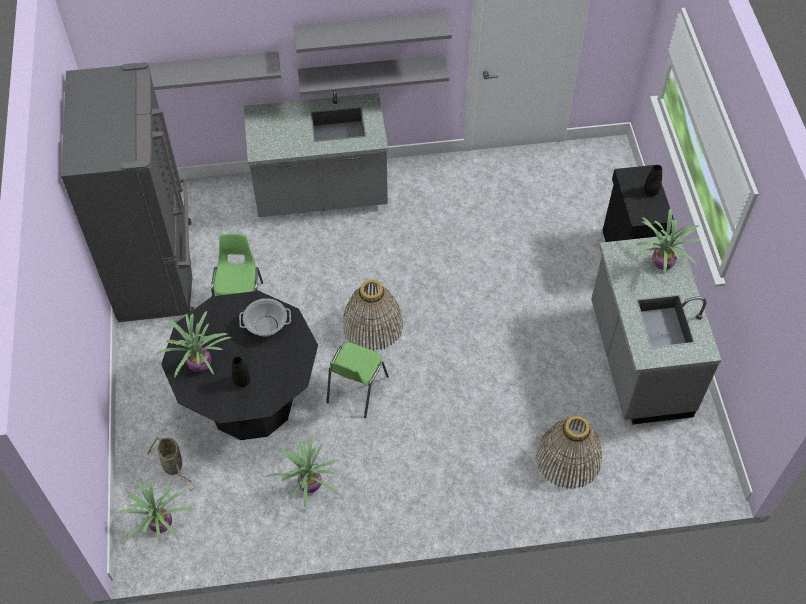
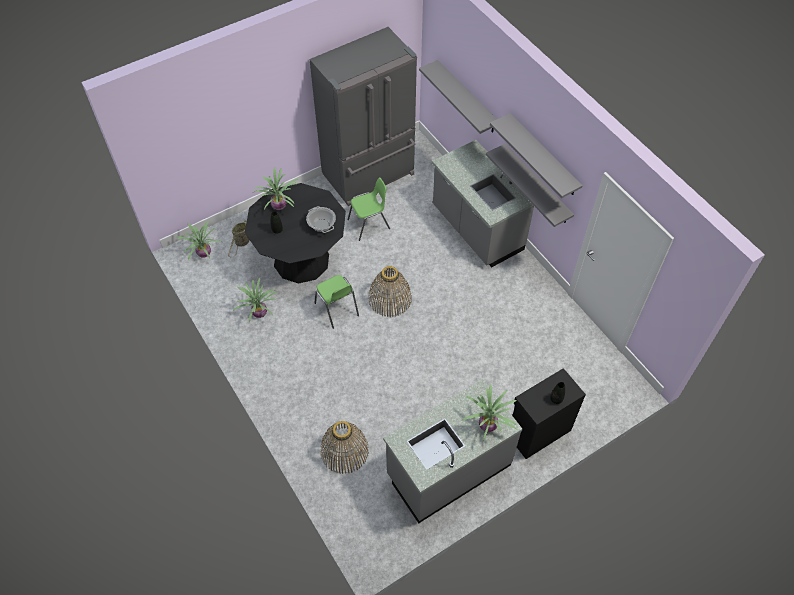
camera: 65 degrees right, 0 degrees up
green chair [326,342,389,418] -> green chair turned 120 degrees counterclockwise [314,275,359,329]

